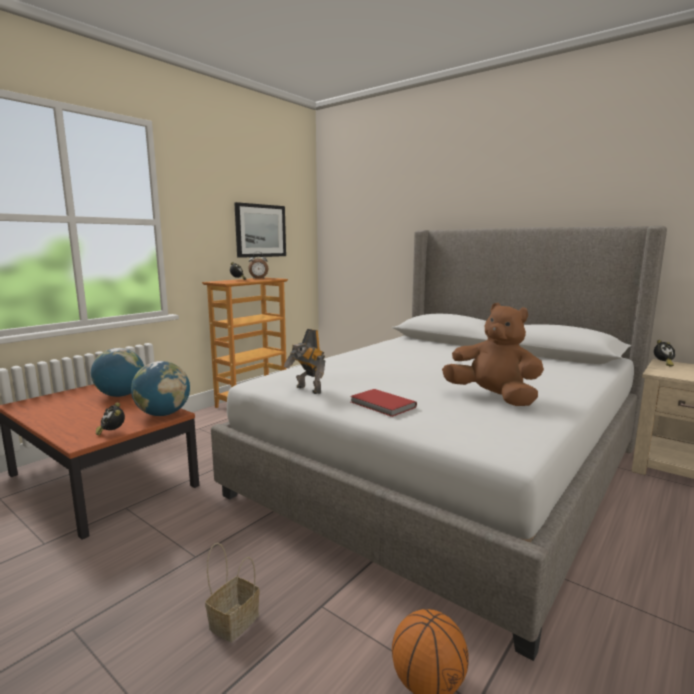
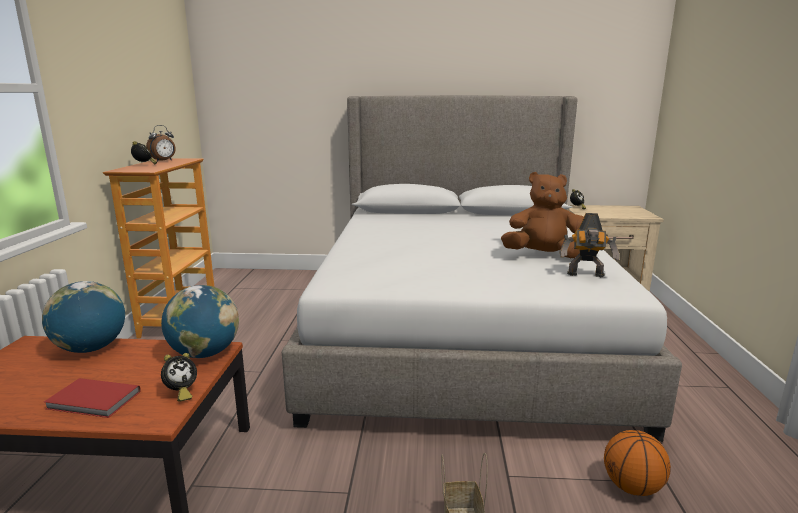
camera: 35 degrees left, 5 degrees up
alarm clock [96,402,125,435] -> alarm clock turned 75 degrees counterclockwise [161,353,197,402]
picture [234,202,286,258] -> none
toy robot [284,329,325,394] -> toy robot moved to [560,213,620,277]
red book [351,389,417,417] -> red book moved to [44,378,141,418]

